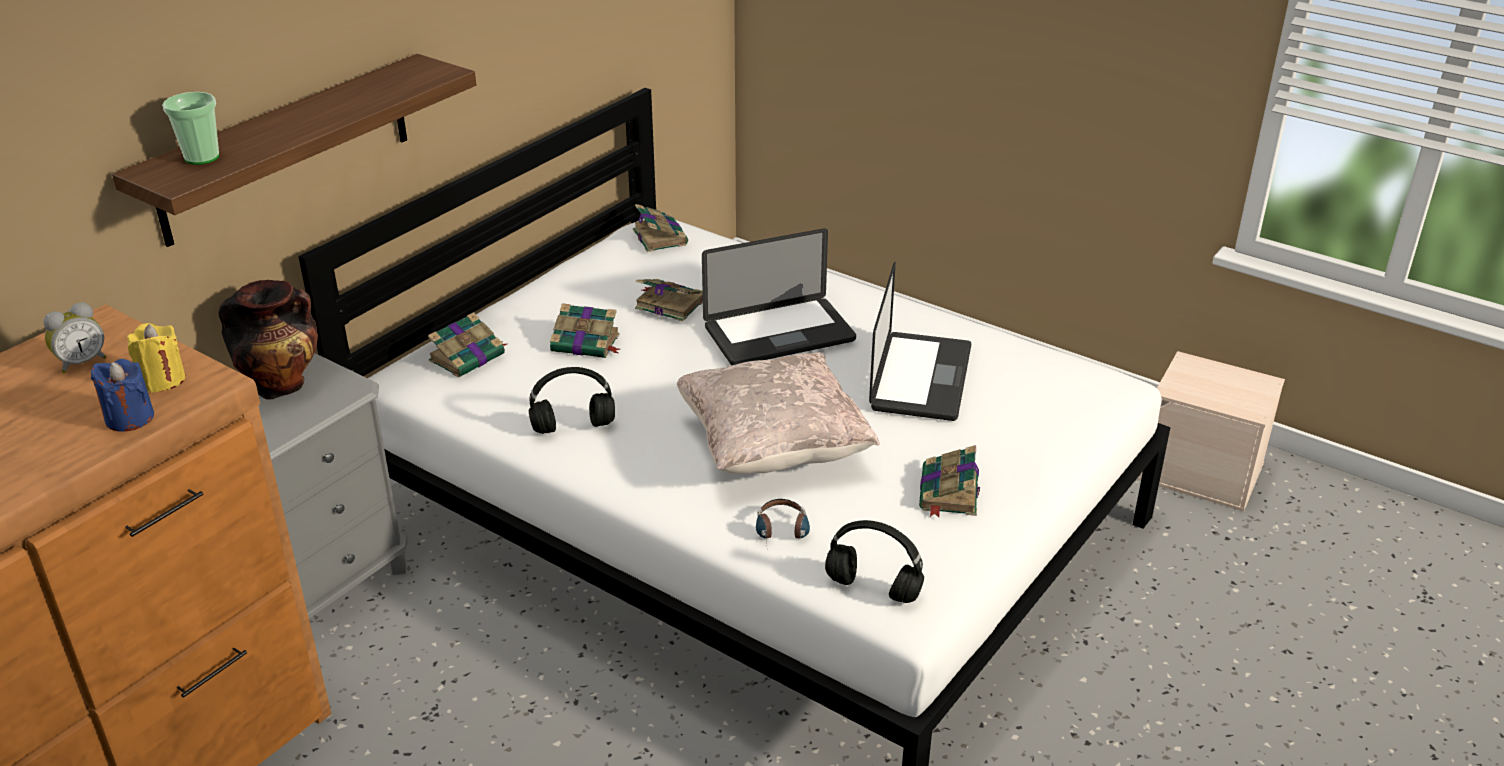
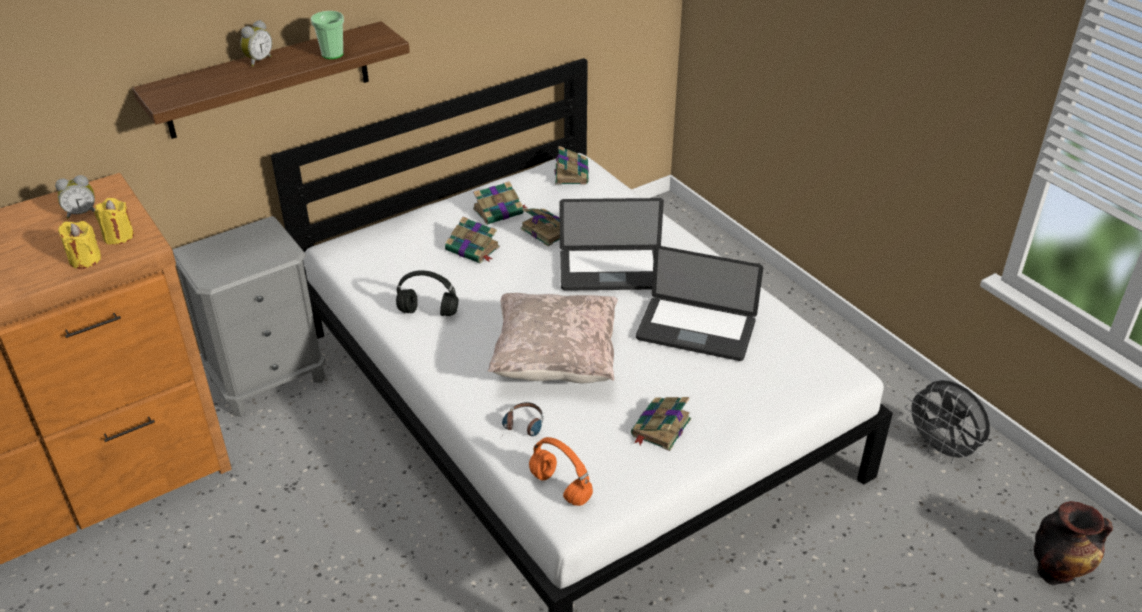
camera: 20 degrees right, 5 degrees up
blue candle [91,359,154,431] -> yellow candle [58,221,101,269]
cup [162,92,219,165] -> cup moved to [311,11,344,59]
vase [218,280,318,400] -> vase moved to [1034,501,1113,585]
book [428,312,507,378] -> book moved to [473,181,527,225]
black headphones [825,520,924,603] -> orange headphones [529,437,593,506]
laptop [869,262,971,421] -> laptop turned 75 degrees clockwise [636,245,763,361]
beige storage box [1137,351,1285,512] -> grey fan [905,380,990,463]
none -> alarm clock [240,20,272,67]

